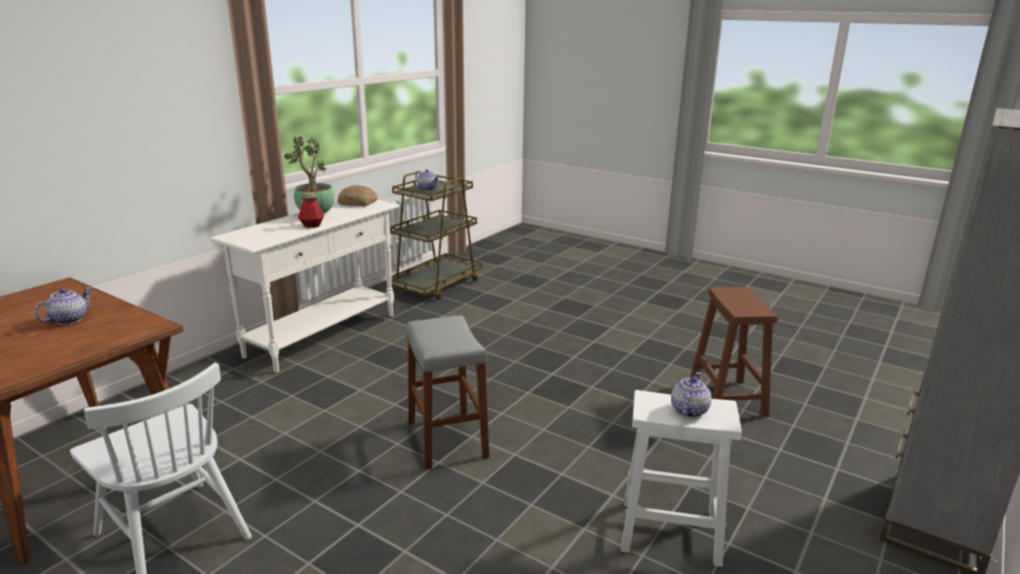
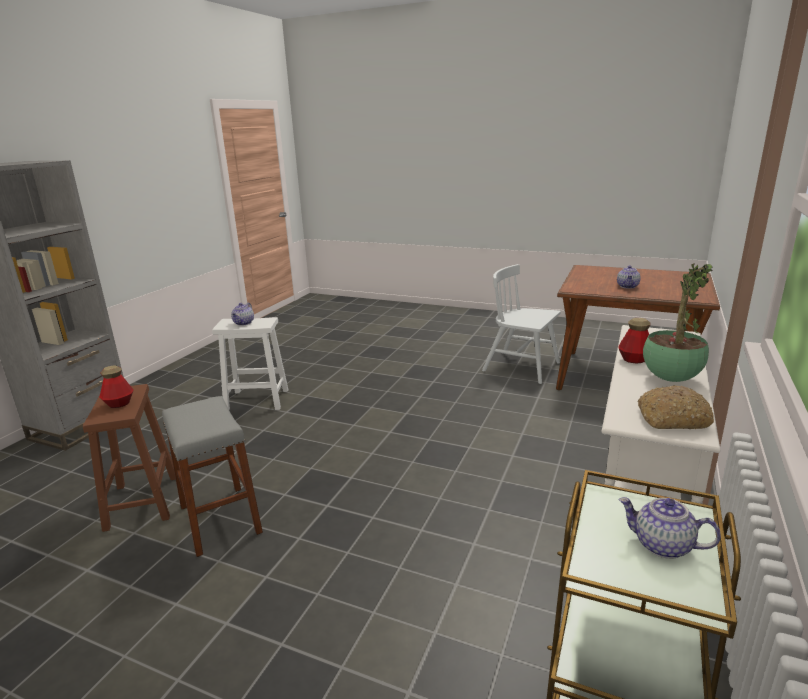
camera: 170 degrees right, 0 degrees up
grey stool [406,316,489,470] -> grey stool moved to [162,396,263,557]
none -> bottle [99,366,134,408]

